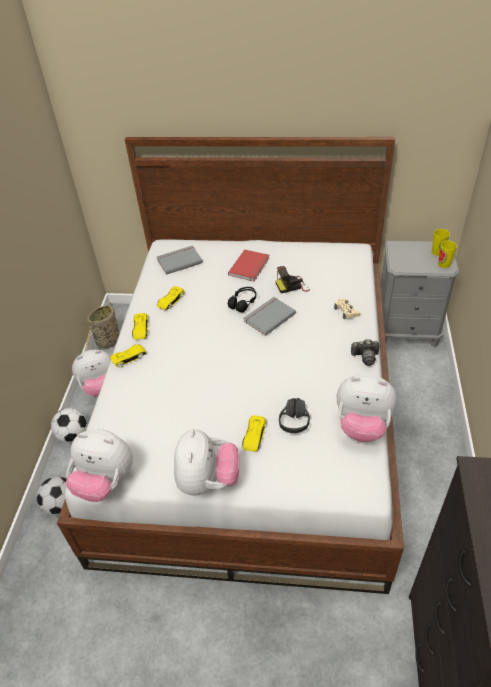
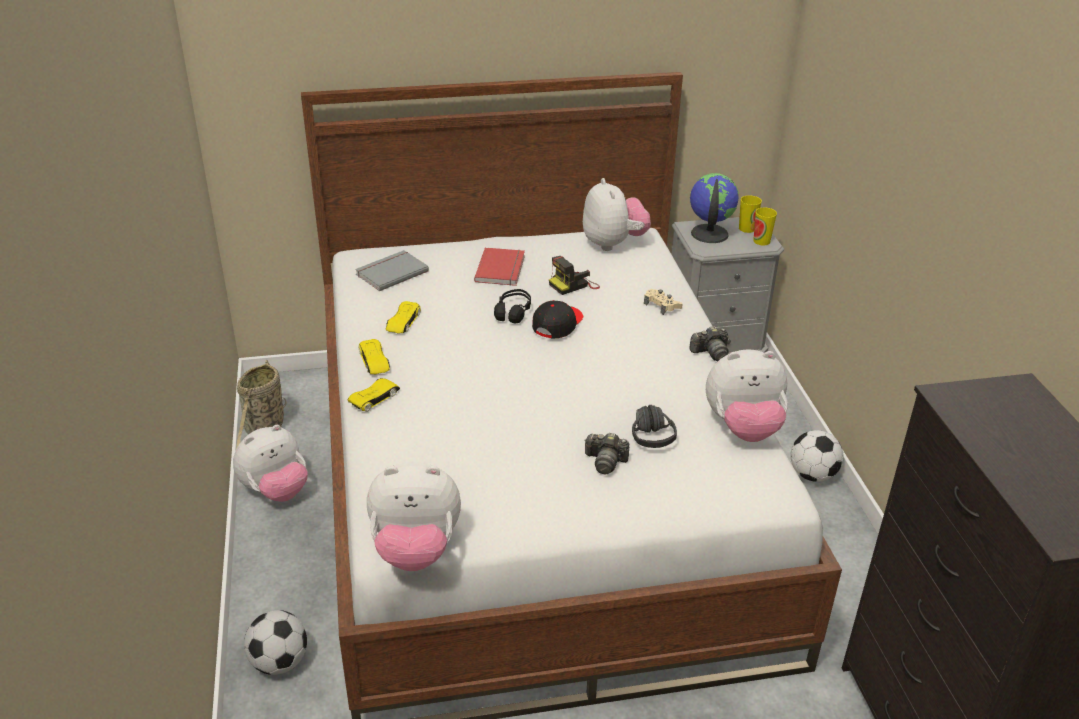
camera: 20 degrees left, 10 degrees down
football [51,408,87,443] -> football moved to [791,430,844,482]
plush toy [174,429,239,496] -> plush toy moved to [583,178,651,251]
yellow toy car [242,415,266,452] -> camera [584,433,629,475]
grey book [244,297,296,336] -> black cap [532,300,583,338]
none -> globe [690,173,739,243]

